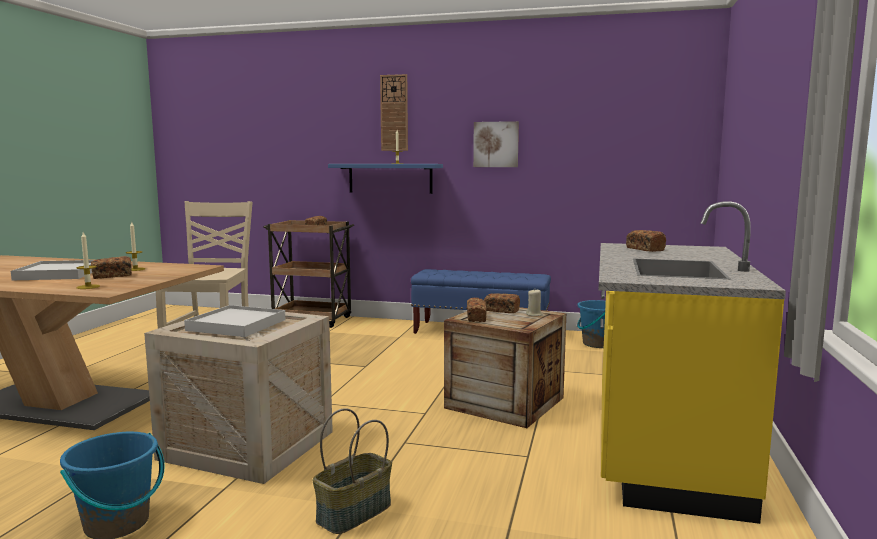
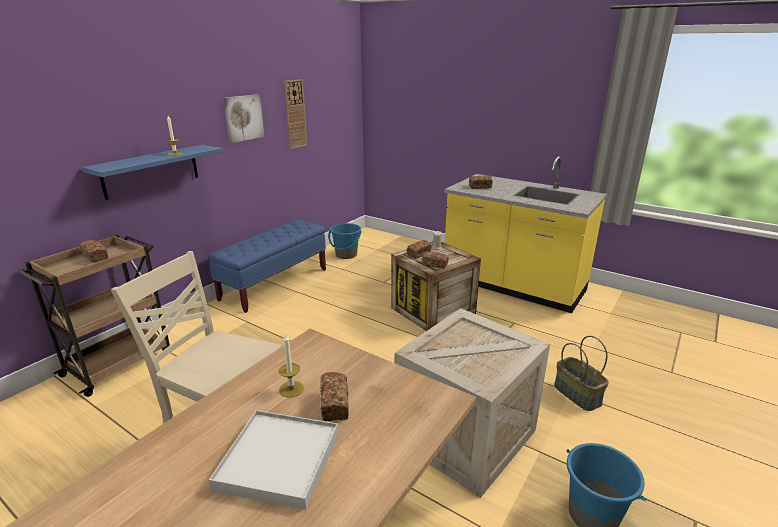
camera: 70 degrees left, 15 degrees up
candle [77,232,100,289] -> none
white tray [184,305,286,337] -> none
wall clock [380,74,408,151] -> wall clock moved to [284,79,307,149]

